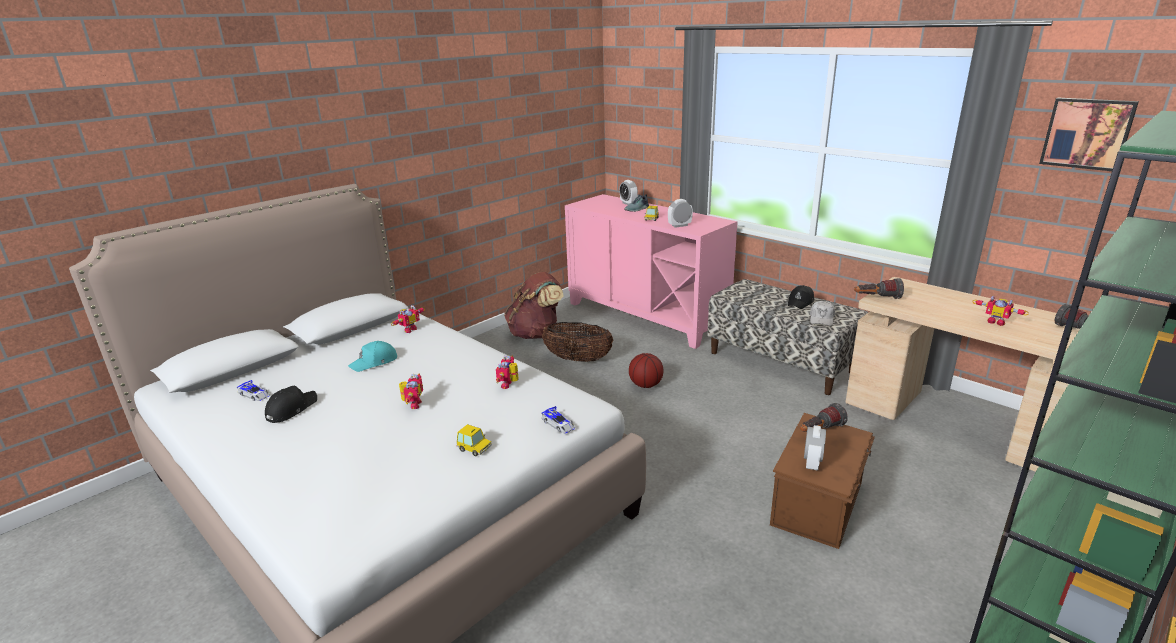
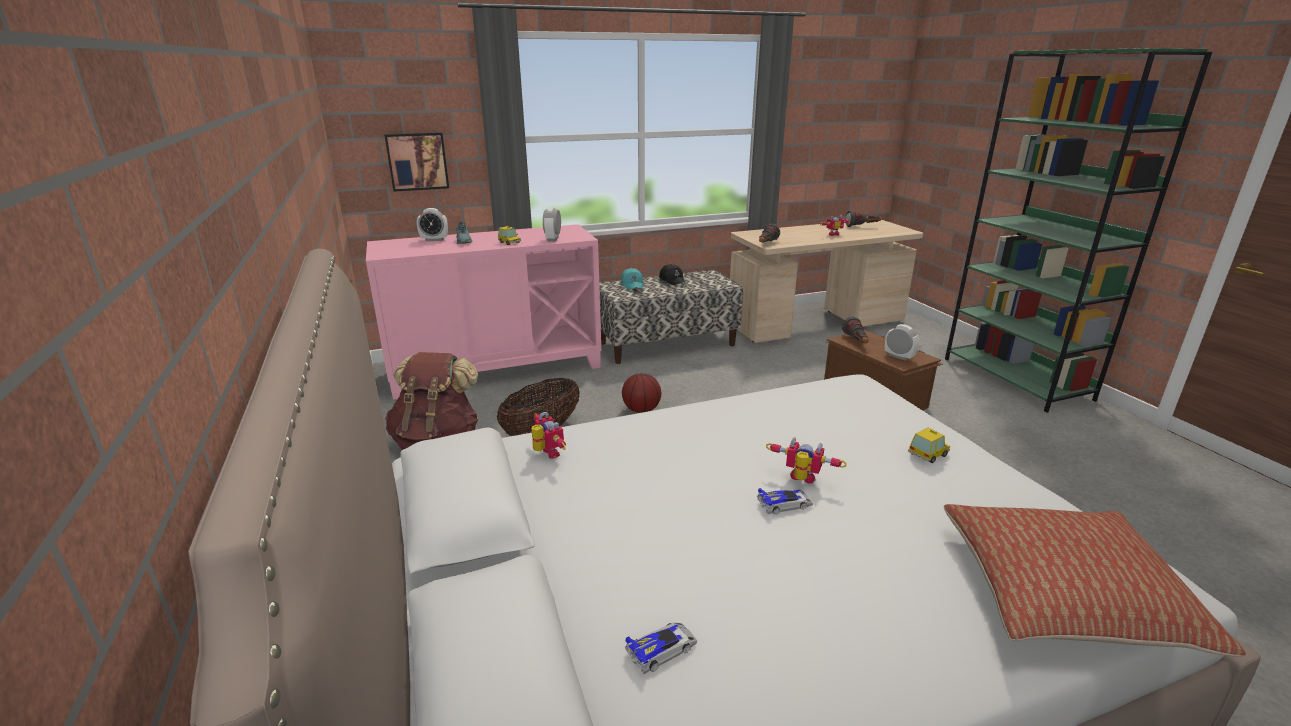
camera: 65 degrees left, 0 degrees up
black cap [265,386,317,423] -> none
turquoise cap [348,341,397,372] -> turquoise cap moved to [621,268,644,290]
toy robot [496,355,519,389] -> none
toy car [541,406,575,433] -> toy car moved to [757,488,813,515]
white cap [810,301,835,326] -> none
picture [1039,98,1139,171] -> picture moved to [384,132,449,192]
none -> pillow [944,504,1246,657]

